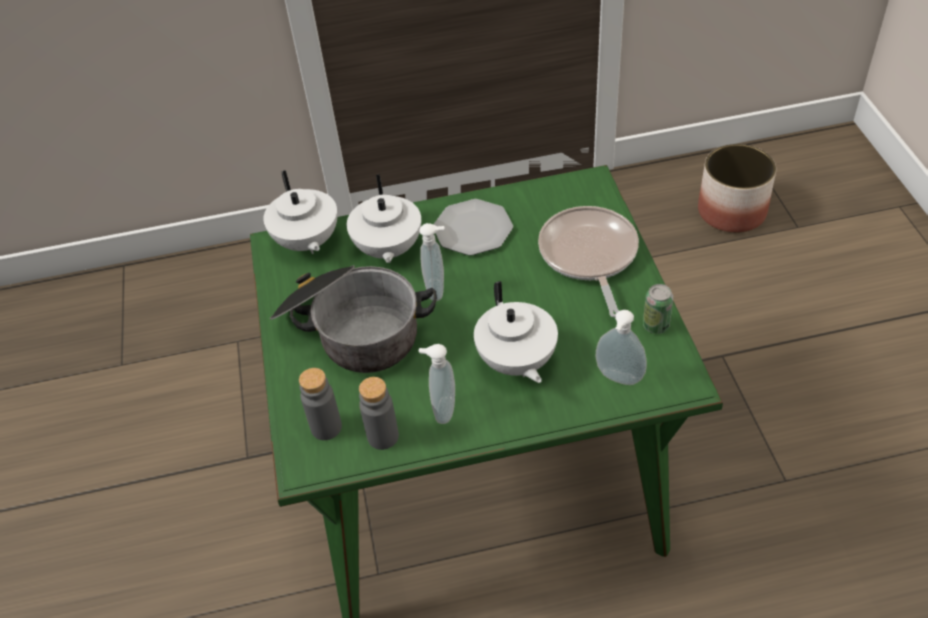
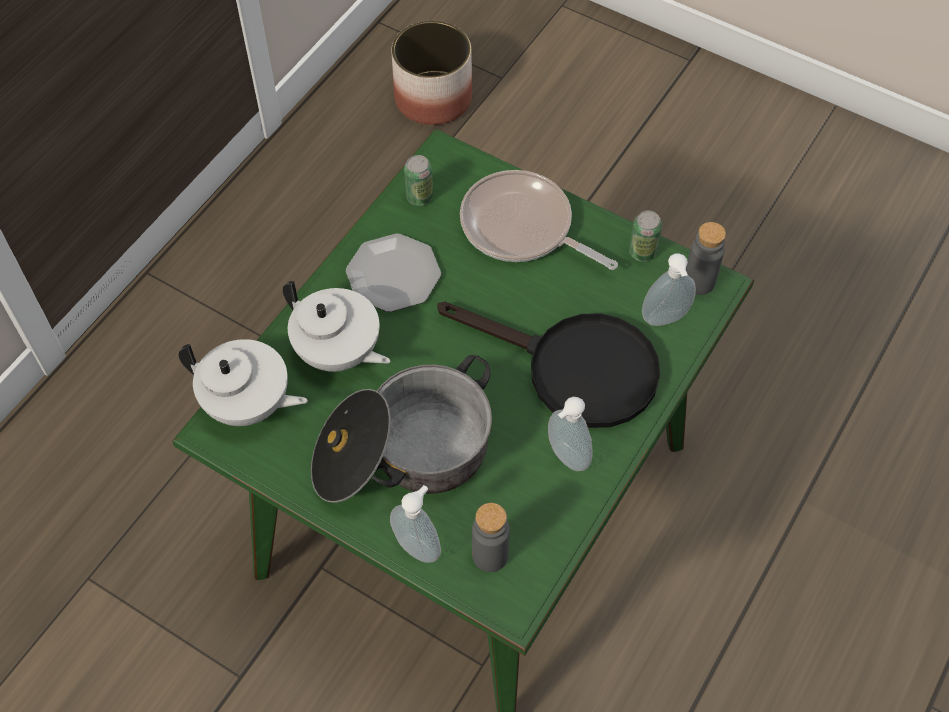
camera: 50 degrees left, 10 degrees up
grey bottle [359,377,399,450] -> grey bottle moved to [686,222,726,295]
soap dispenser [419,223,444,301] -> soap dispenser moved to [390,485,441,563]
white teapot [474,281,558,383] -> black frying pan [437,302,660,428]
none -> can [404,155,433,206]

